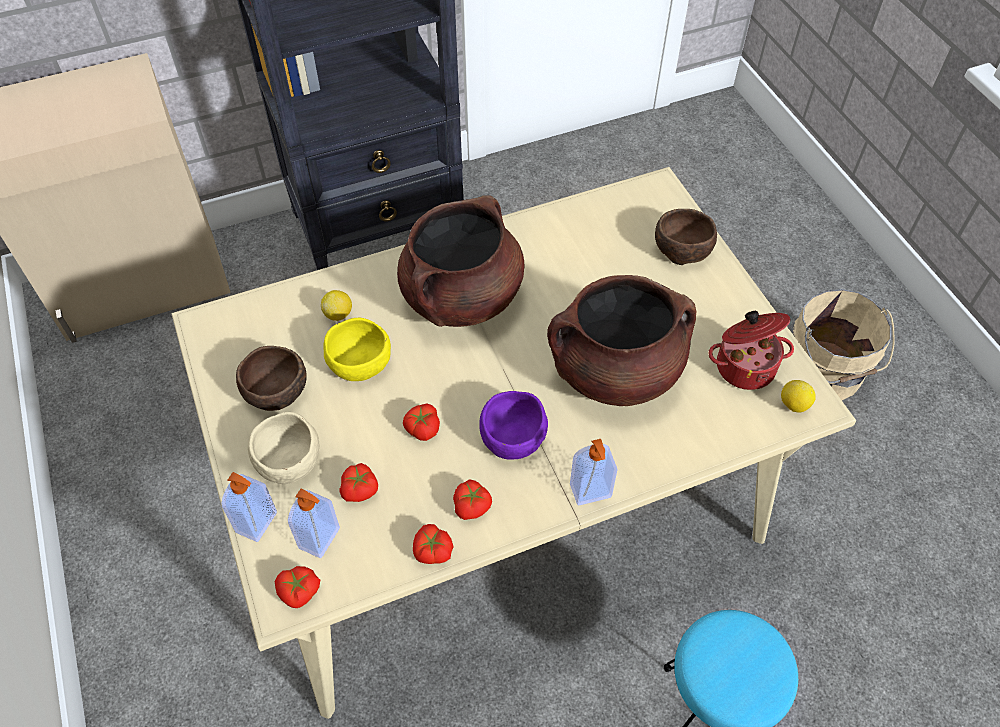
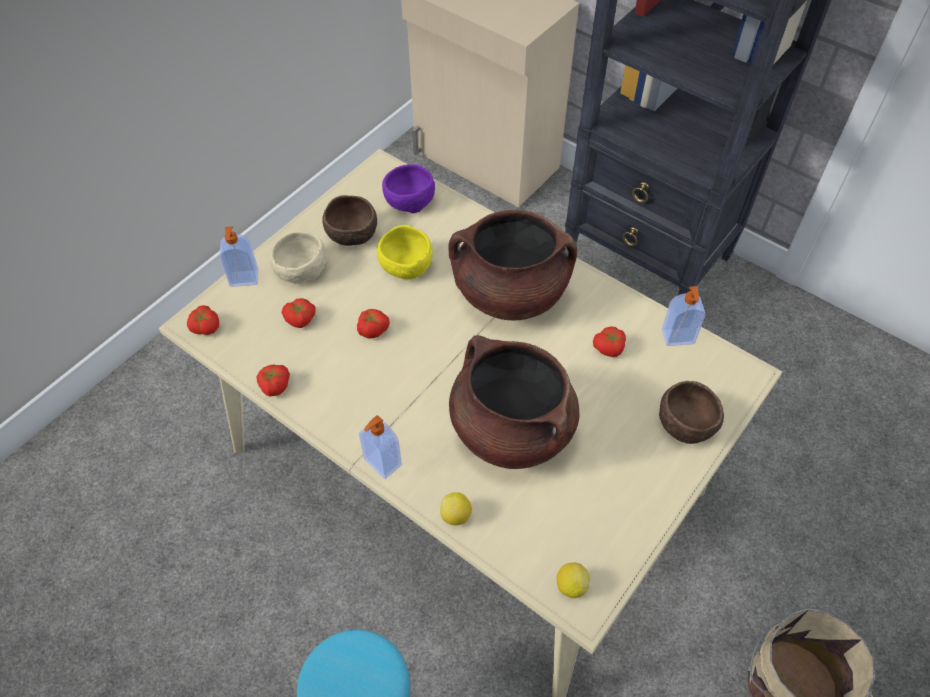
camera: 60 degrees right, 0 degrees up
soap dispenser [288,489,340,558] -> soap dispenser moved to [662,286,705,346]
lemon [321,290,352,321] -> lemon moved to [440,492,472,525]
tomato [453,479,492,520] -> tomato moved to [593,327,626,357]
purple bowl [479,391,548,460] -> purple bowl moved to [382,164,435,213]
cooking pot [708,311,794,390] -> none

